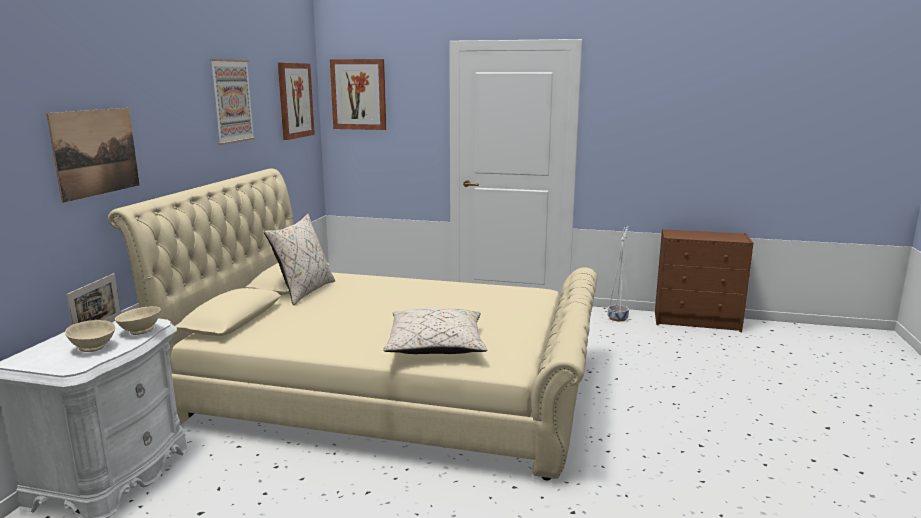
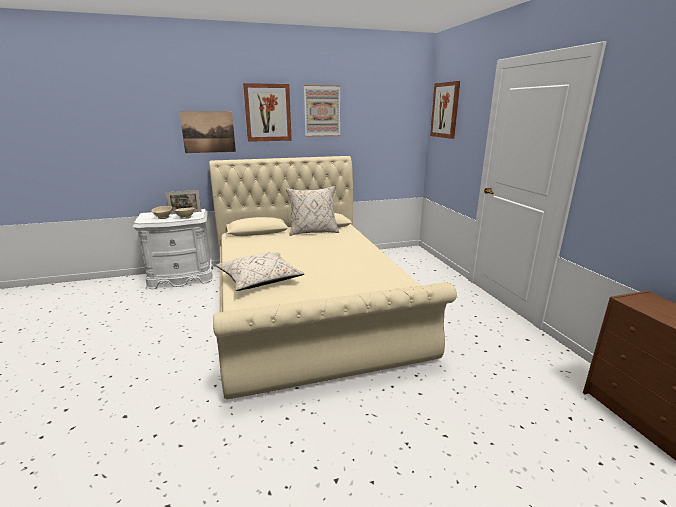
camera: 60 degrees right, 5 degrees up
picture [278,63,315,140] -> picture moved to [243,83,292,142]
white planter [608,226,629,321] -> none

